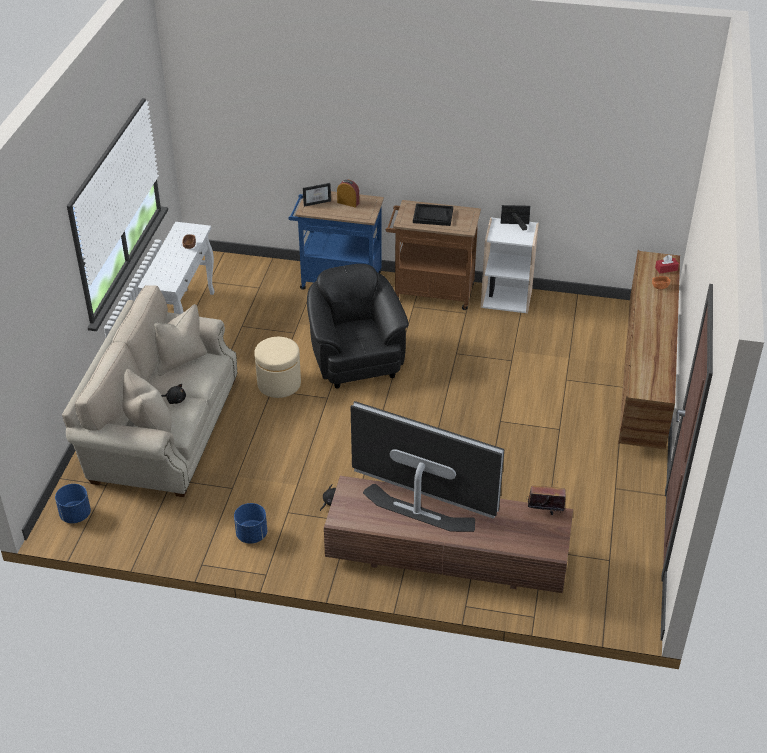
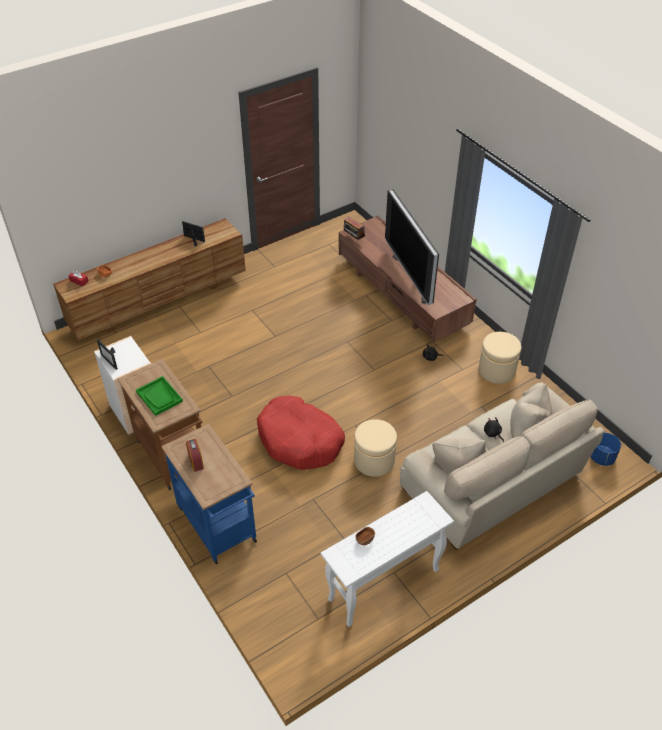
camera: 135 degrees left, 5 degrees up
blue planter [234,503,267,544] -> beige ottoman [479,332,521,384]
picture frame [303,183,331,207] -> picture frame moved to [182,221,205,246]
black armchair [307,264,409,388] -> red dog bed [257,396,345,470]
black tray [413,203,453,226] -> green tray [136,376,183,416]

